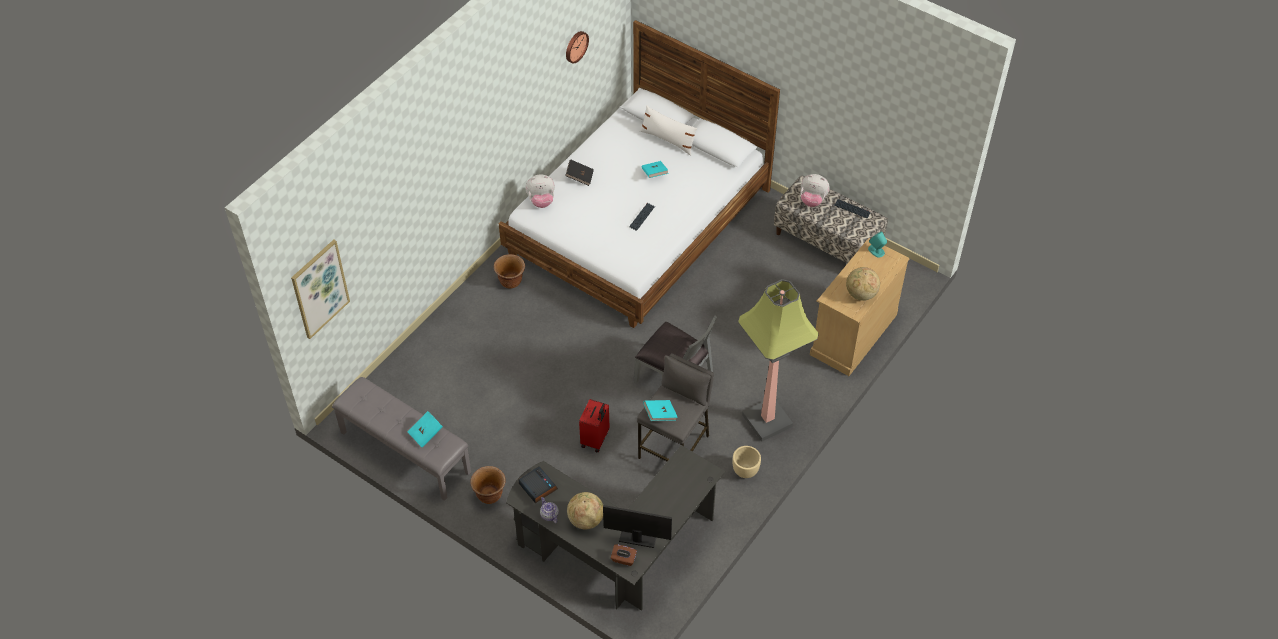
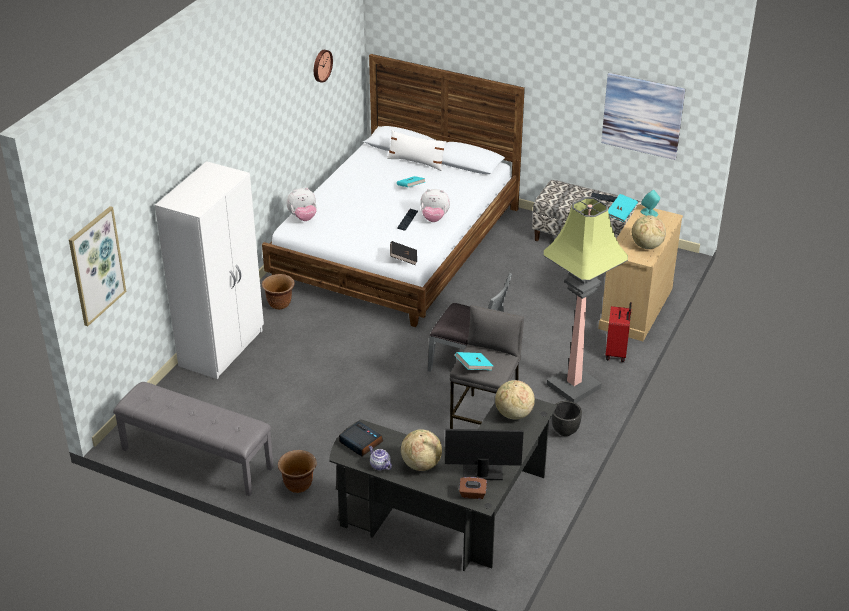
camera: 10 degrees left, 15 degrees down
turquoise book [408,411,443,448] -> turquoise book moved to [608,194,638,222]
black book [565,159,594,186] -> black book moved to [390,241,417,265]
red suitcase [579,399,609,452] -> red suitcase moved to [605,302,632,362]
beige planter [732,446,761,478] -> black planter [551,401,582,436]
plush toy [800,174,830,207] -> plush toy moved to [420,189,450,222]
none -> white wardrobe [155,161,264,379]
none -> globe [495,380,535,420]
none -> picture [601,73,685,160]

